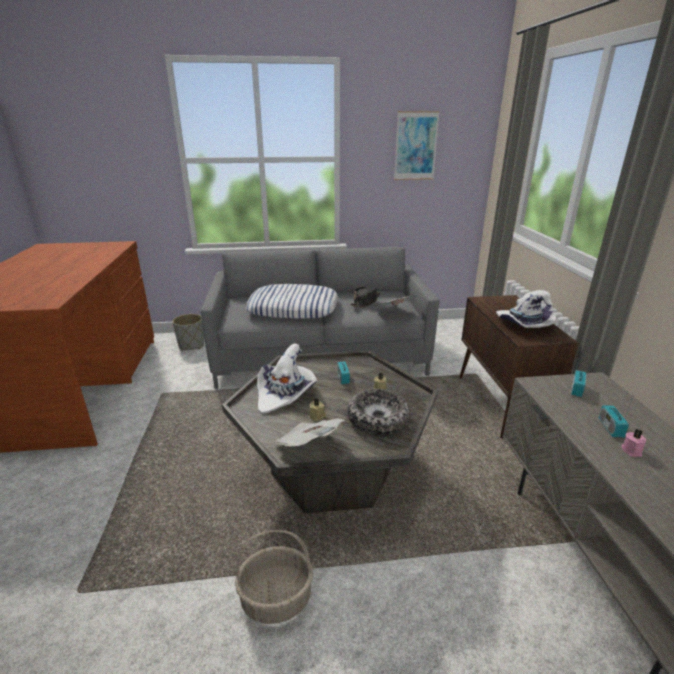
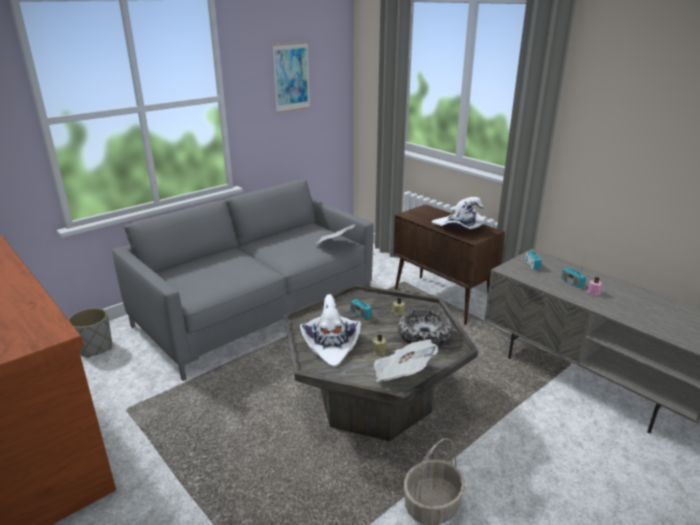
camera: 35 degrees left, 0 degrees up
pillow [246,284,338,319] -> none
black hat [350,287,380,308] -> none

